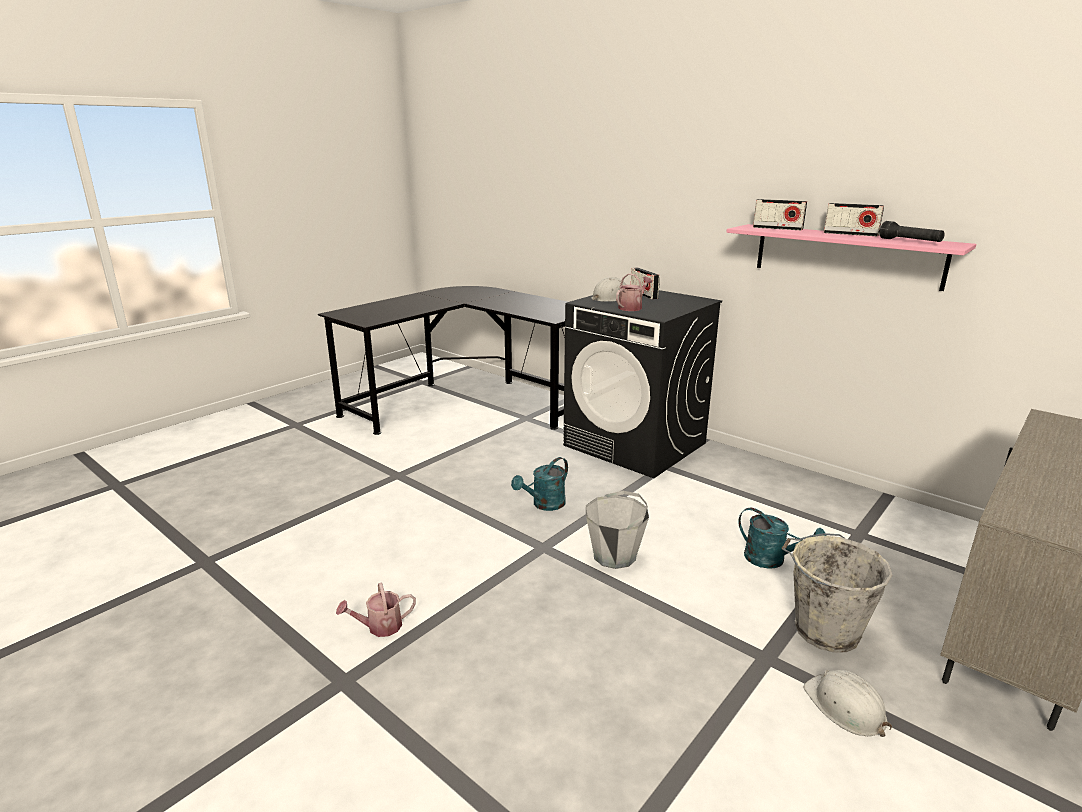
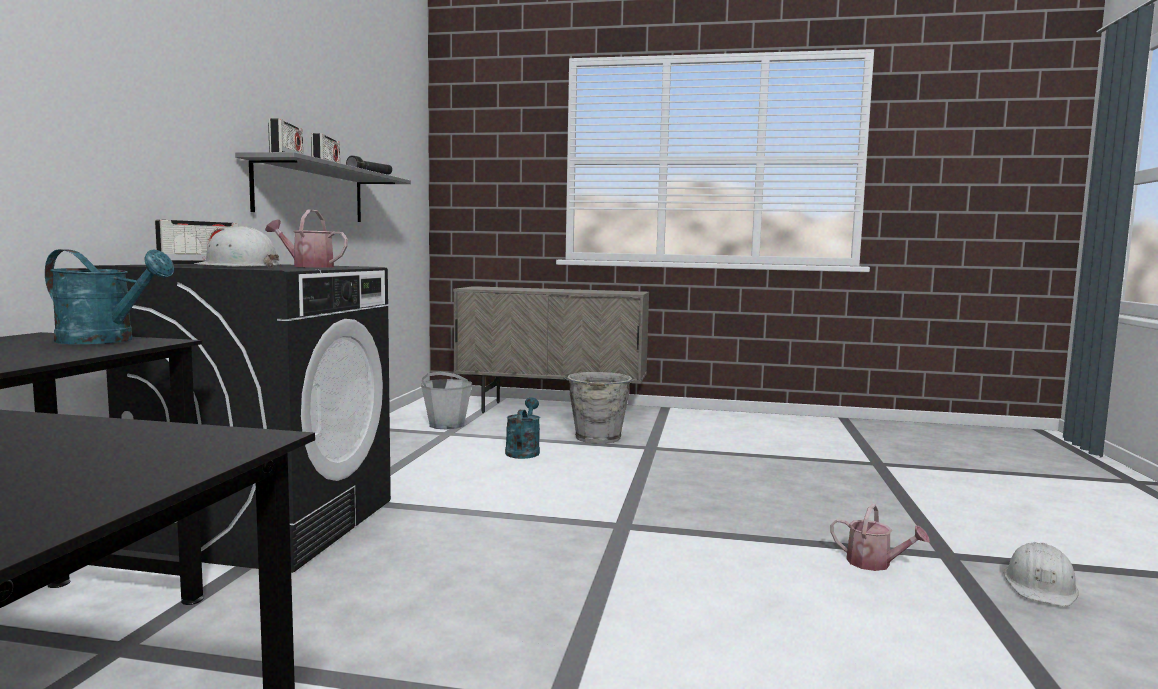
camera: 120 degrees left, 15 degrees down
turquoise watering can [511,457,568,511] -> turquoise watering can moved to [45,249,174,344]
grey bucket [586,491,649,569] -> grey bucket moved to [421,372,472,430]
pink shelf [726,224,976,291] -> grey shelf [235,152,411,222]
white hard hat [804,670,892,737] -> white hard hat moved to [1004,542,1079,607]

